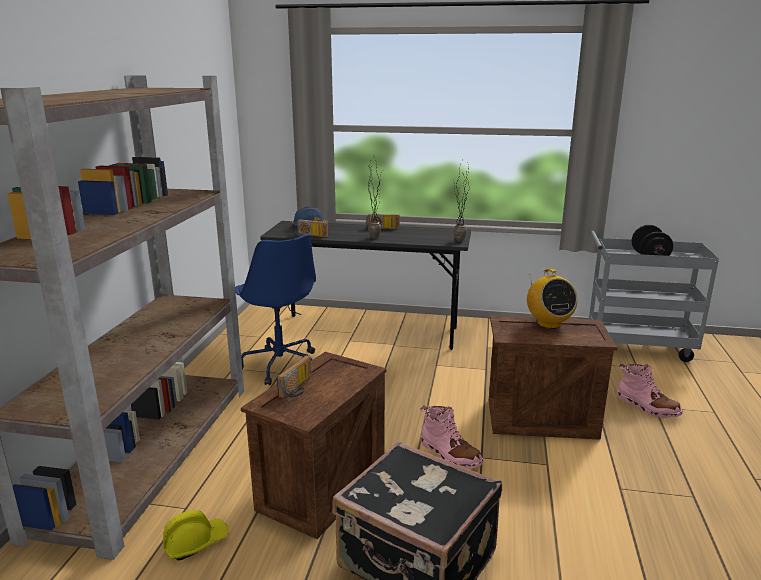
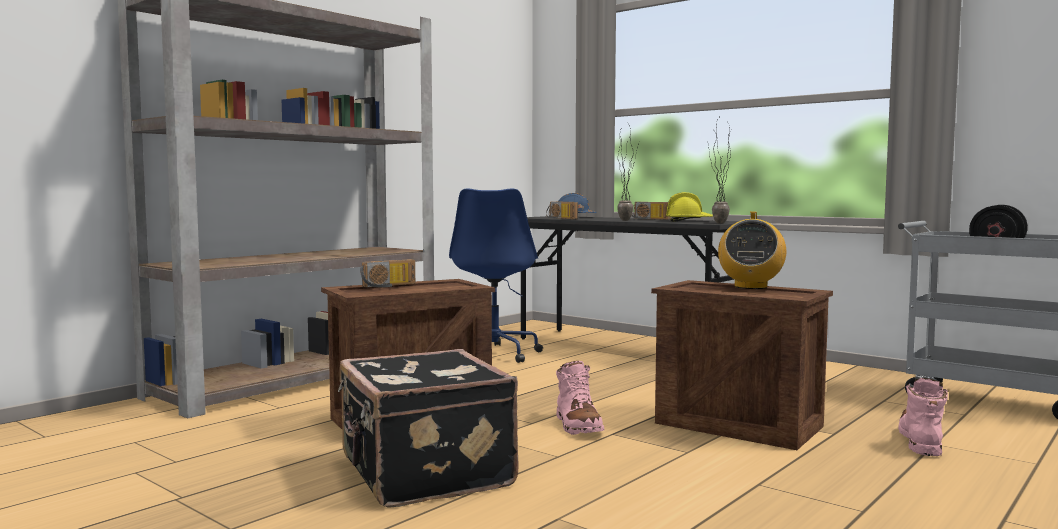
camera: 30 degrees right, 15 degrees down
yellow hard hat [163,510,229,560] -> yellow hard hat moved to [666,192,713,222]
pink boot [617,364,683,418] -> pink boot turned 150 degrees counterclockwise [898,378,948,456]

